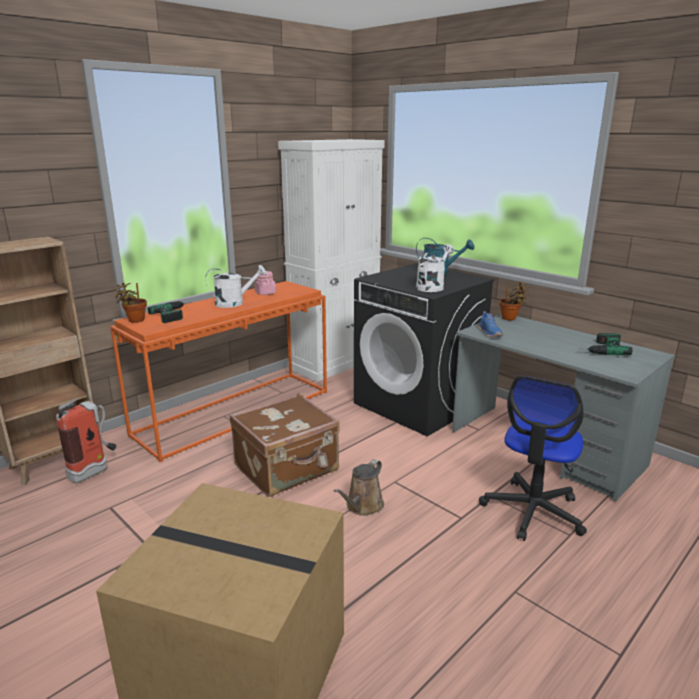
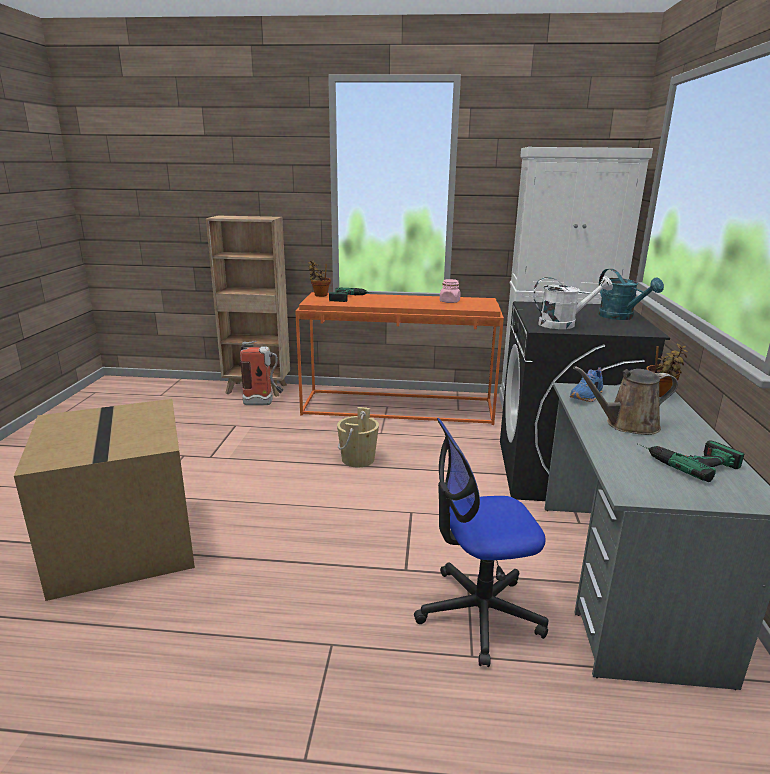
camera: 50 degrees right, 0 degrees up
white watering can [205,265,267,308] -> none
brown suitcase [229,393,340,497] -> beige bucket [337,407,379,467]
brown watering can [334,459,384,516] -> brown watering can moved to [573,366,678,435]

